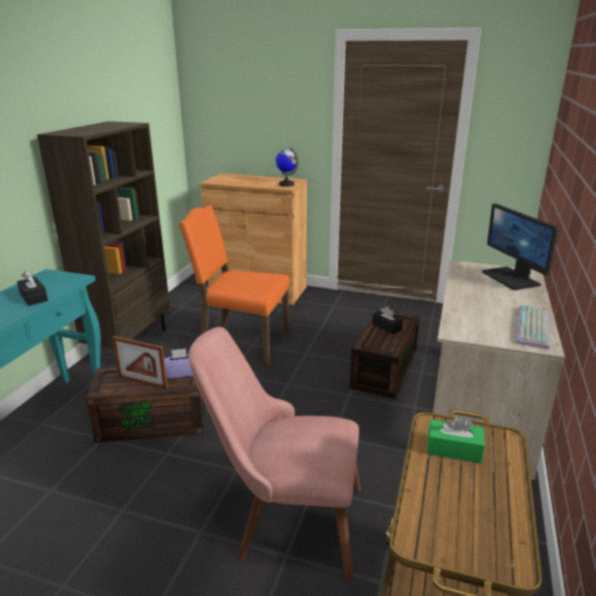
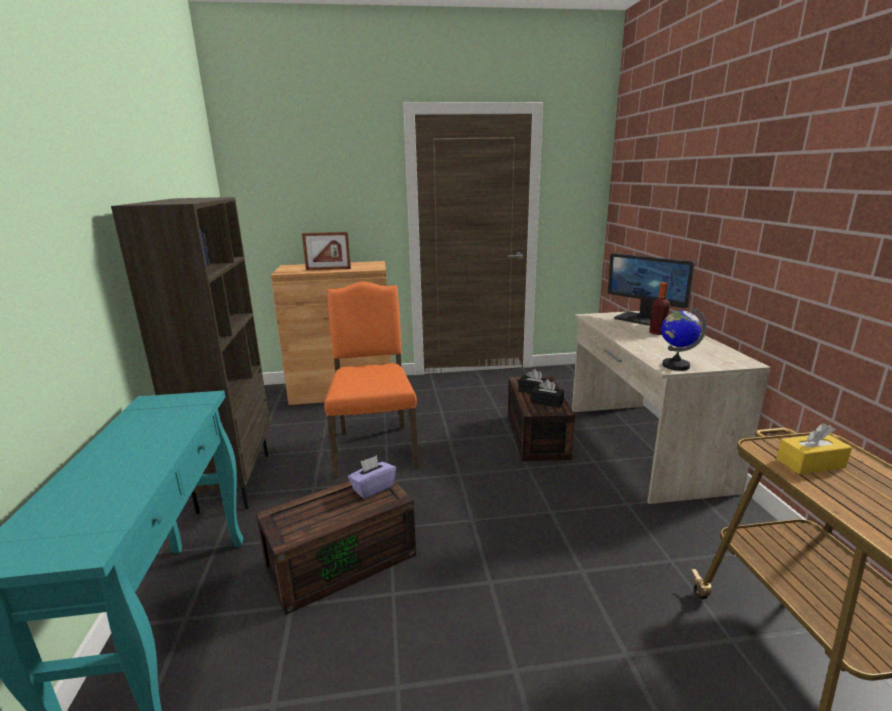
camera: 25 degrees left, 5 degrees down
black tissue box [17,271,48,306] -> black tissue box moved to [530,379,564,408]
picture frame [112,336,168,389] -> picture frame moved to [302,232,351,270]
orange chair [178,205,290,368] -> orange chair turned 90 degrees clockwise [324,282,419,478]
pink chair [189,327,361,580] -> none
globe [276,147,298,187] -> globe moved to [661,307,707,371]
green tissue box [427,415,485,463] -> yellow tissue box [776,423,852,474]
keyboard [516,305,549,350] -> none
none -> bottle [649,282,670,335]

